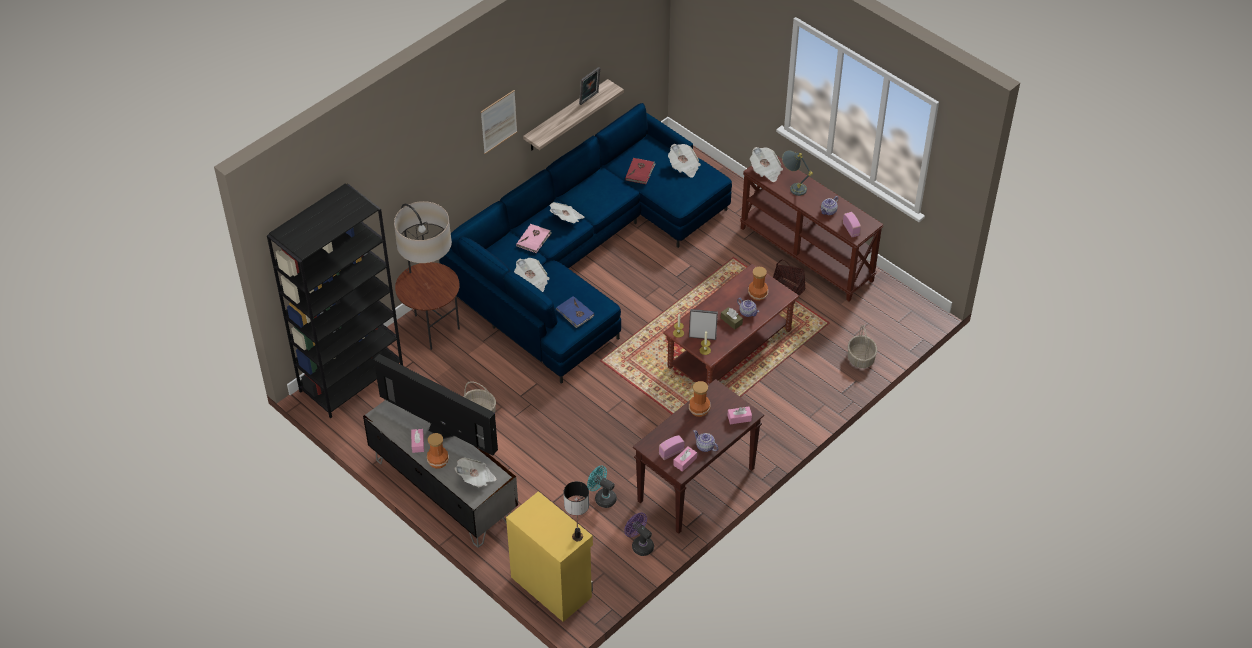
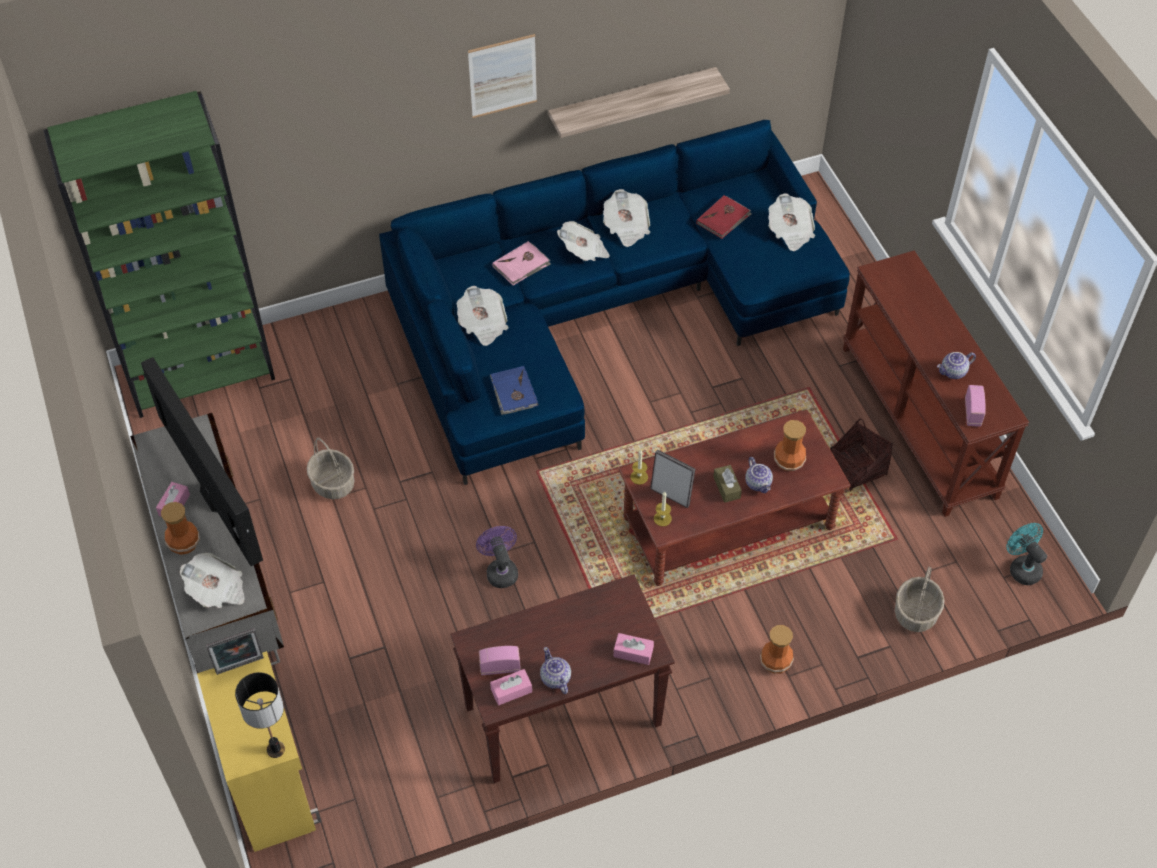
camera: 25 degrees right, 5 degrees up
black bookcase [267,183,403,418] -> green bookcase [43,91,275,418]
floor lamp [394,201,460,350] -> none
picture frame [579,67,600,105] -> picture frame moved to [206,628,264,675]
turquoise fan [587,466,617,508] -> turquoise fan moved to [1006,523,1047,585]
purple fan [624,513,654,556] -> purple fan moved to [476,526,518,588]
vase [689,381,711,417] -> vase moved to [760,625,794,674]
newspaper [750,147,783,182] -> newspaper moved to [603,189,650,247]
grey table lamp [782,151,813,196] -> none

